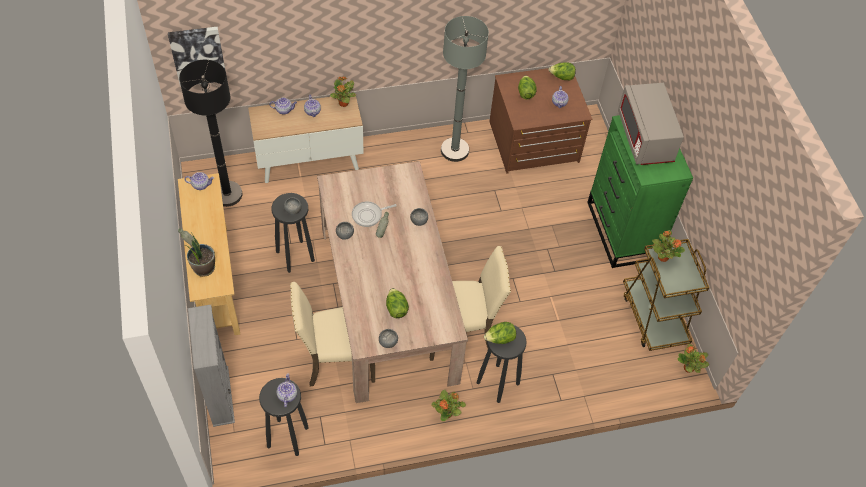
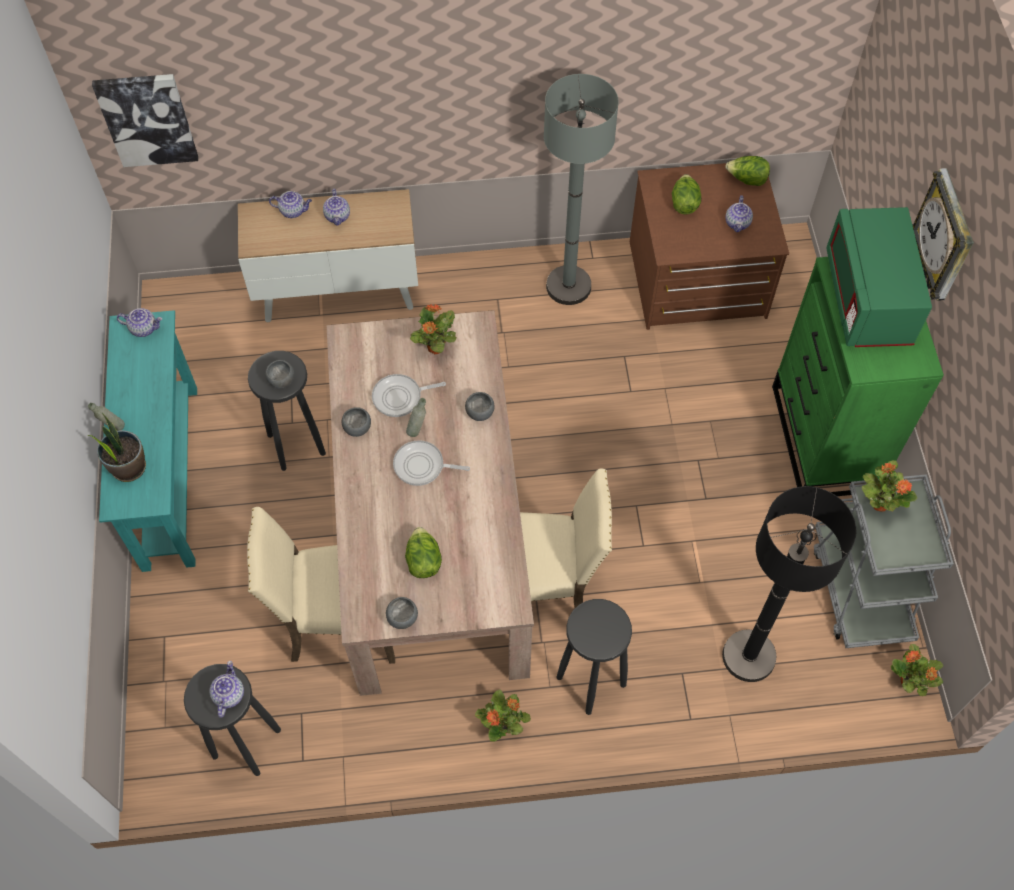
camera: 10 degrees right, 5 degrees up
beige console table [178,173,240,335] -> turquoise console table [99,310,197,572]
black floor lamp [179,60,243,207] -> black floor lamp moved to [722,486,856,682]
grey bookcase [188,305,235,427] -> none
potted plant [330,76,356,107] -> potted plant moved to [410,304,456,354]
lettuce [484,322,516,344] -> none
grey microwave [618,83,684,165] -> green microwave [826,207,932,347]
brown cart [623,239,710,351] -> grey cart [814,474,954,648]
none -> frying pan [393,440,470,486]
none -> wall clock [912,168,974,301]

